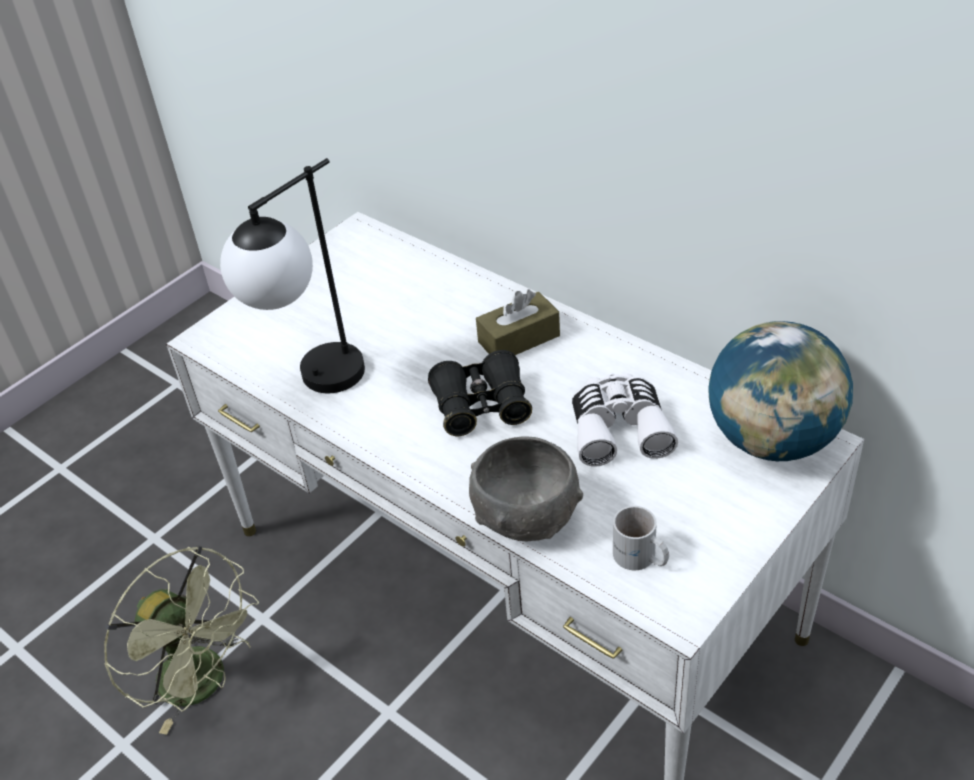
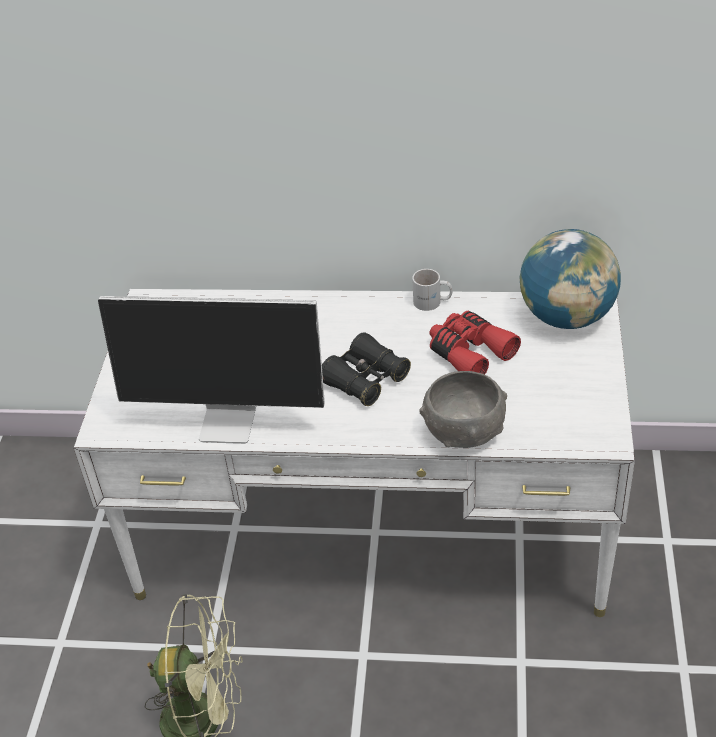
camera: 35 degrees left, 0 degrees up
table lamp [220,158,365,393] -> monitor [98,296,325,444]
brown tissue box [476,290,560,355] -> none
white binoculars [572,373,678,467] -> red binoculars [429,311,521,375]
white mug [613,506,669,570] -> white mug moved to [412,269,453,311]

